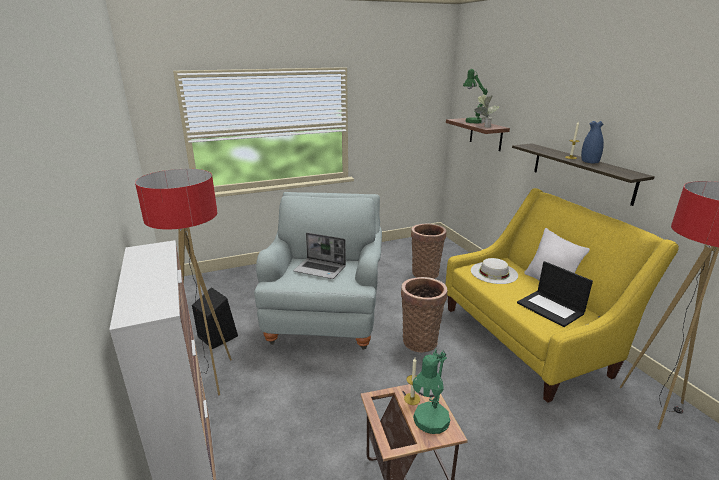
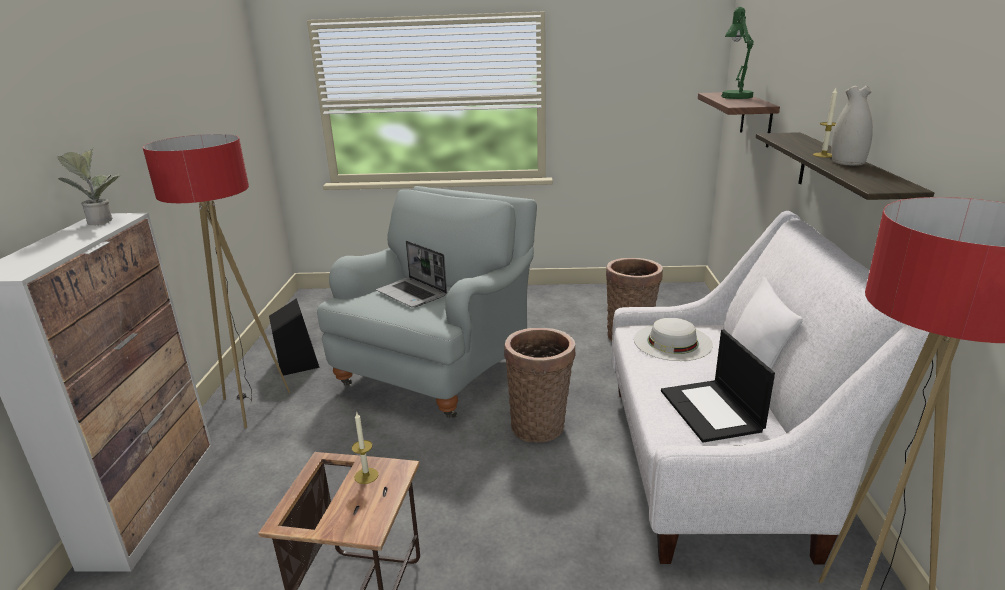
camera: 25 degrees right, 0 degrees up
green table lamp [413,349,451,434] -> none
yellow sofa [445,188,679,403] -> white sofa [611,211,937,564]
potted plant [475,95,500,128] -> potted plant moved to [56,148,120,226]
blue vase [581,121,604,163] -> white vase [831,86,873,166]

